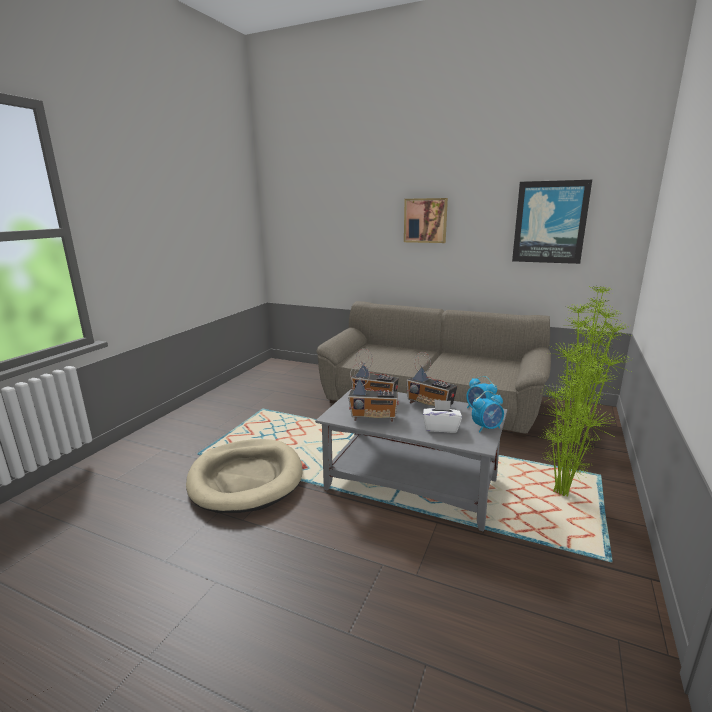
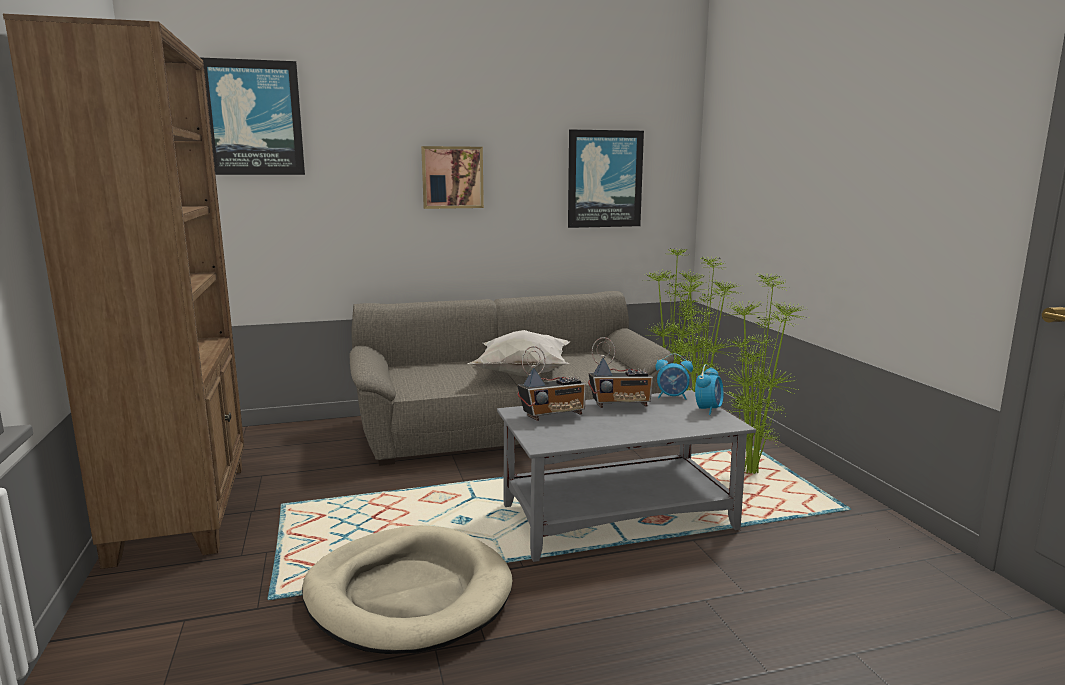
camera: 40 degrees left, 5 degrees down
radio [348,364,399,422] -> none
white tissue box [423,400,462,433] -> none
none -> brown bookcase [3,14,244,569]
none -> picture [200,57,305,175]
none -> white pillow [467,330,570,376]

